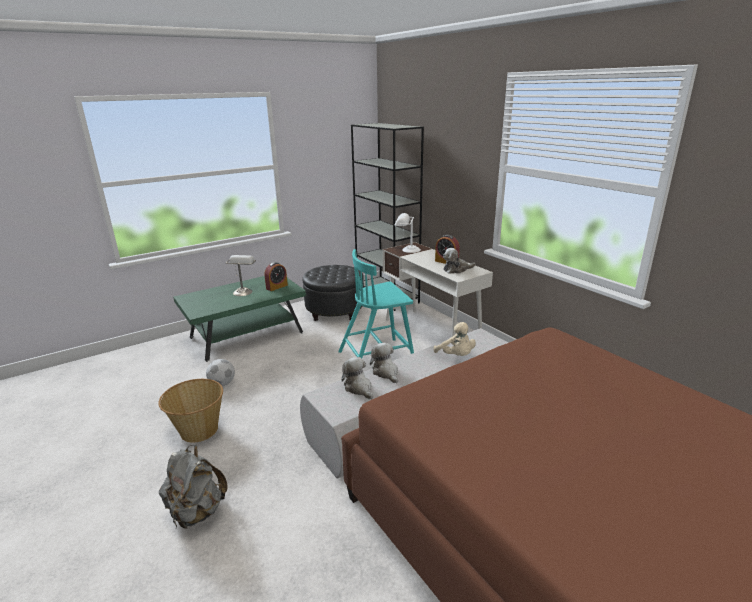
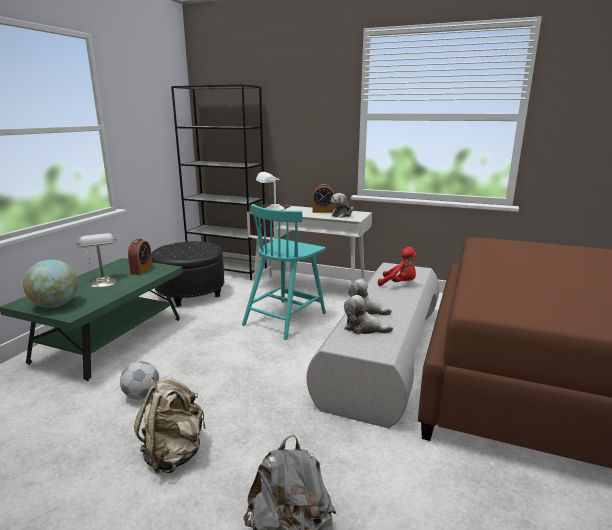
camera: 35 degrees left, 5 degrees down
basket [158,379,223,443] -> beige backpack [134,377,205,473]
beige plush toy [434,322,476,356] -> red plush toy [378,247,417,286]
none -> globe [23,260,78,308]

